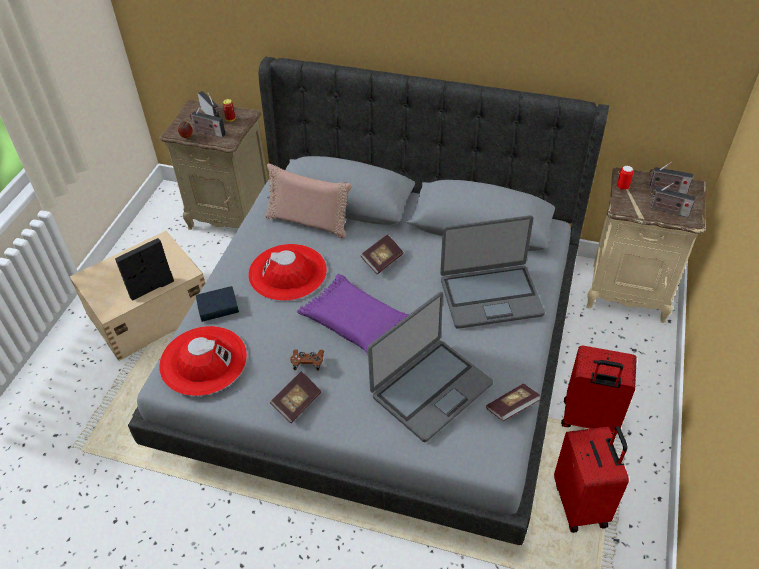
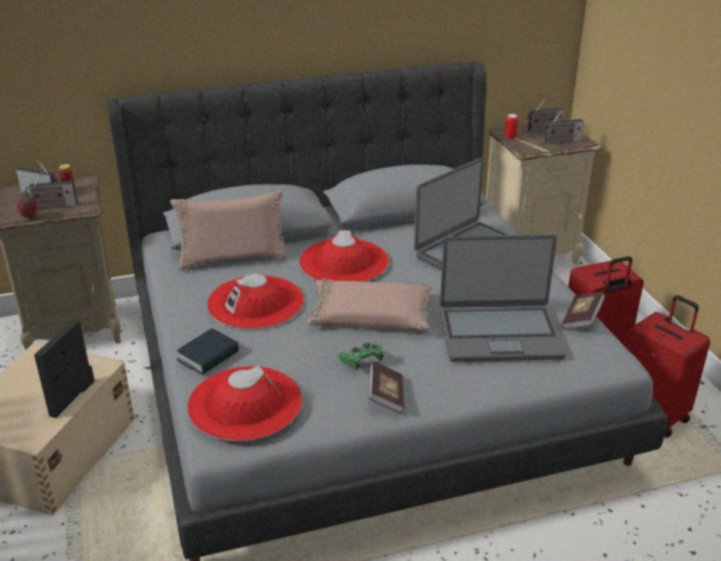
camera: 35 degrees left, 15 degrees down
brown game controller [290,349,324,371] -> green game controller [338,342,383,370]
purple pillow [297,274,409,355] -> beige pillow [307,279,432,330]
book [360,234,404,275] -> red hat [299,230,389,282]
laptop [368,292,493,442] -> laptop turned 75 degrees clockwise [440,234,566,362]

